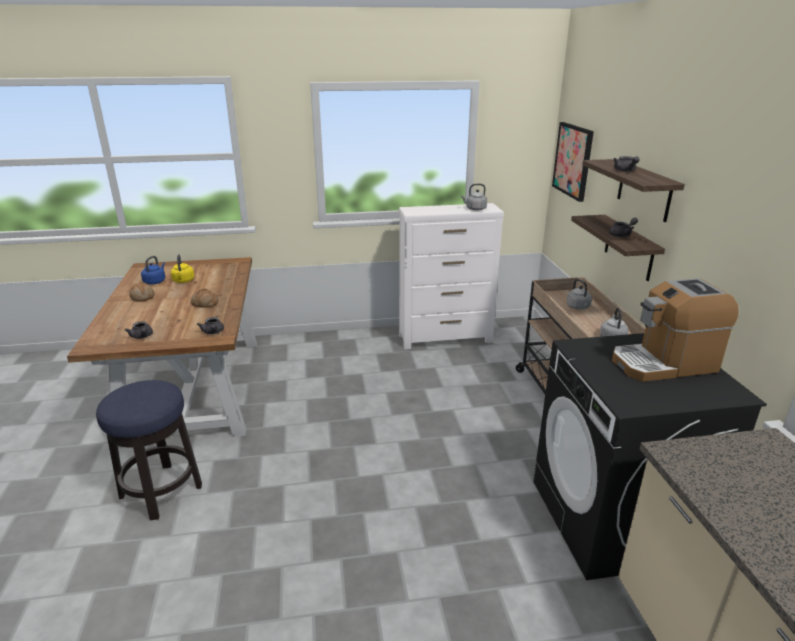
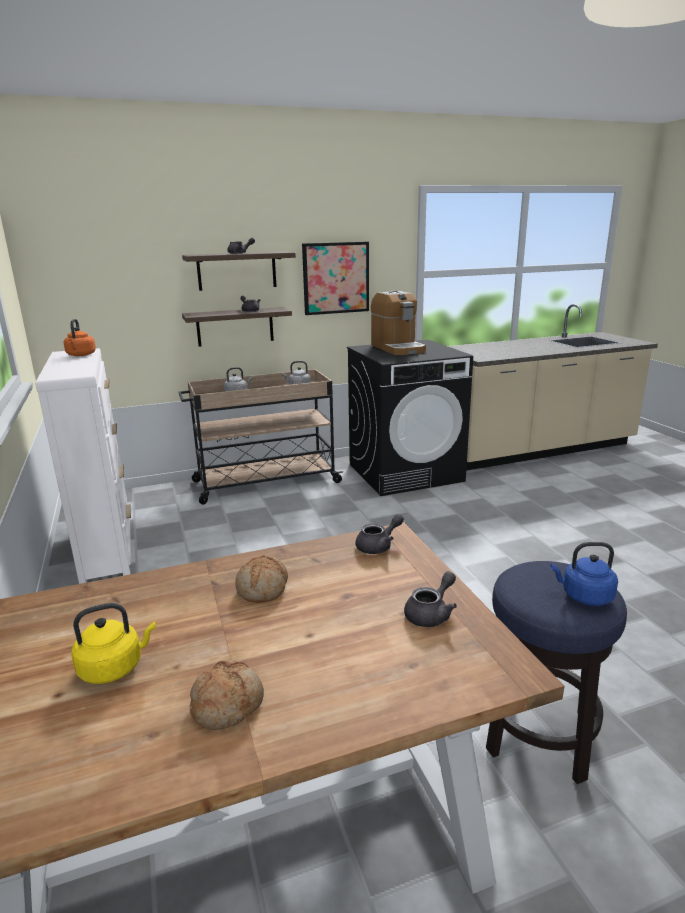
camera: 100 degrees left, 5 degrees down
blue kettle [141,256,165,285] -> blue kettle moved to [550,542,618,606]
grey kettle [461,184,487,211] -> orange kettle [64,319,96,356]
picture [552,122,594,202] -> picture moved to [302,242,369,315]

